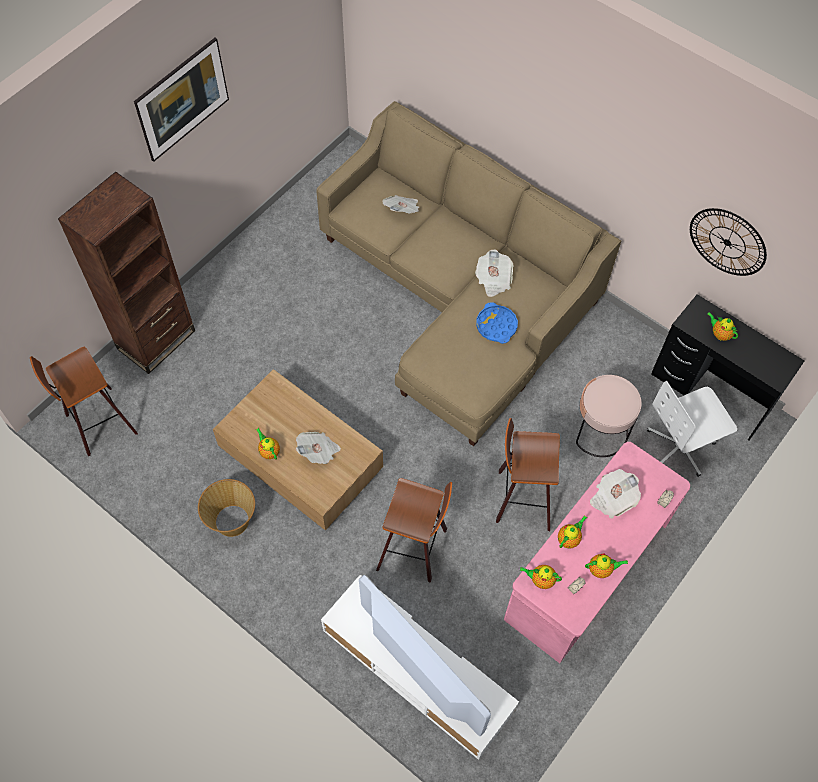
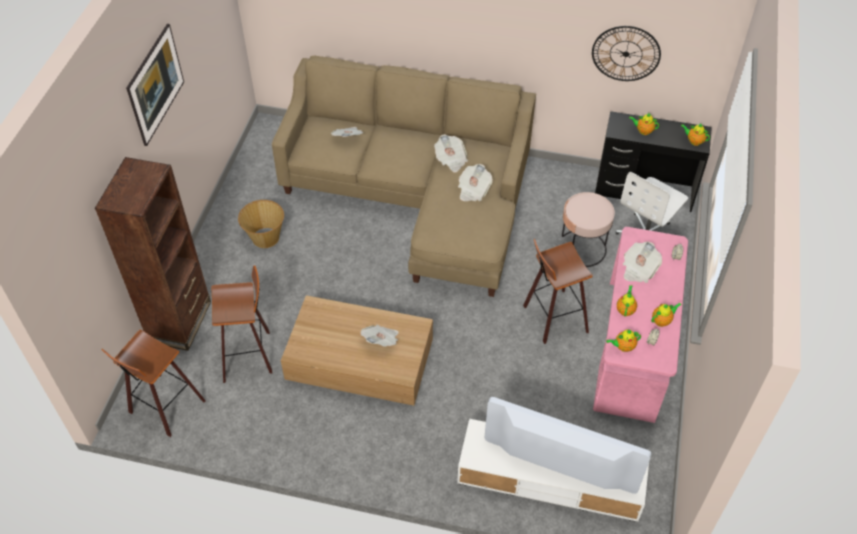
camera: 25 degrees left, 10 degrees down
basket [198,479,255,537] -> basket moved to [238,200,284,248]
teapot [256,428,280,460] -> teapot moved to [681,123,710,146]
stool [376,478,452,583] -> stool moved to [211,265,272,383]
blue tray [476,302,518,344] -> newspaper [458,164,493,201]

